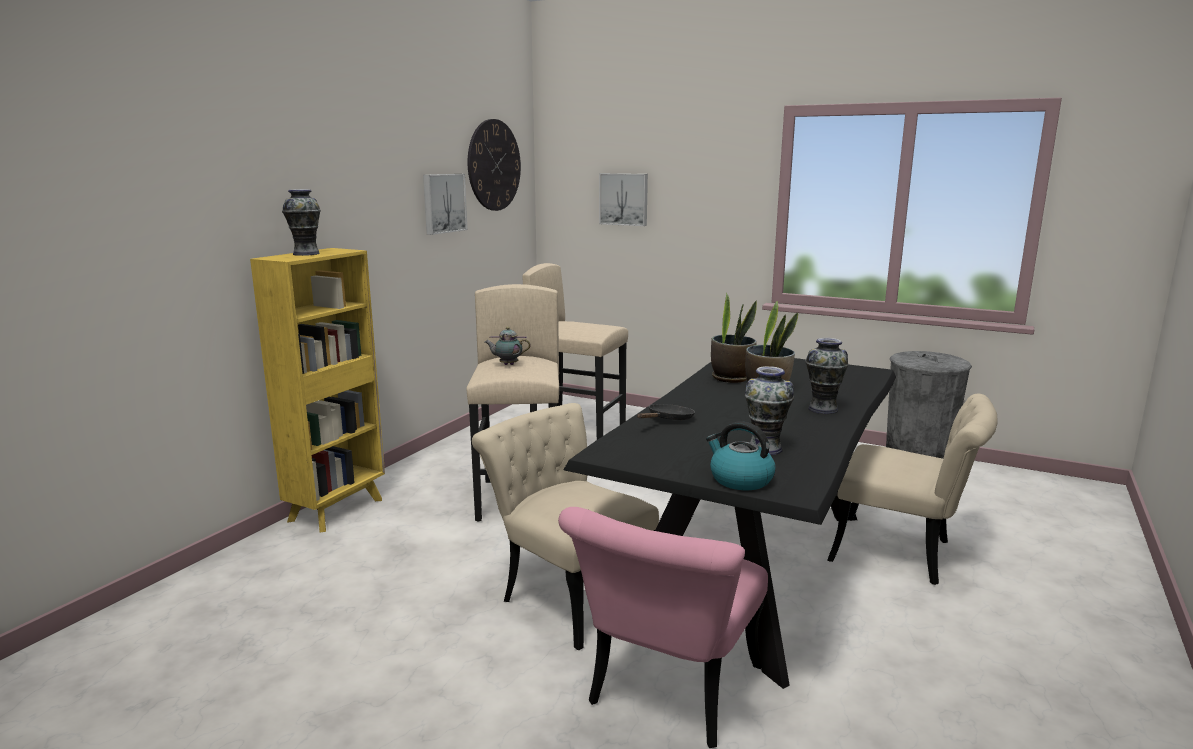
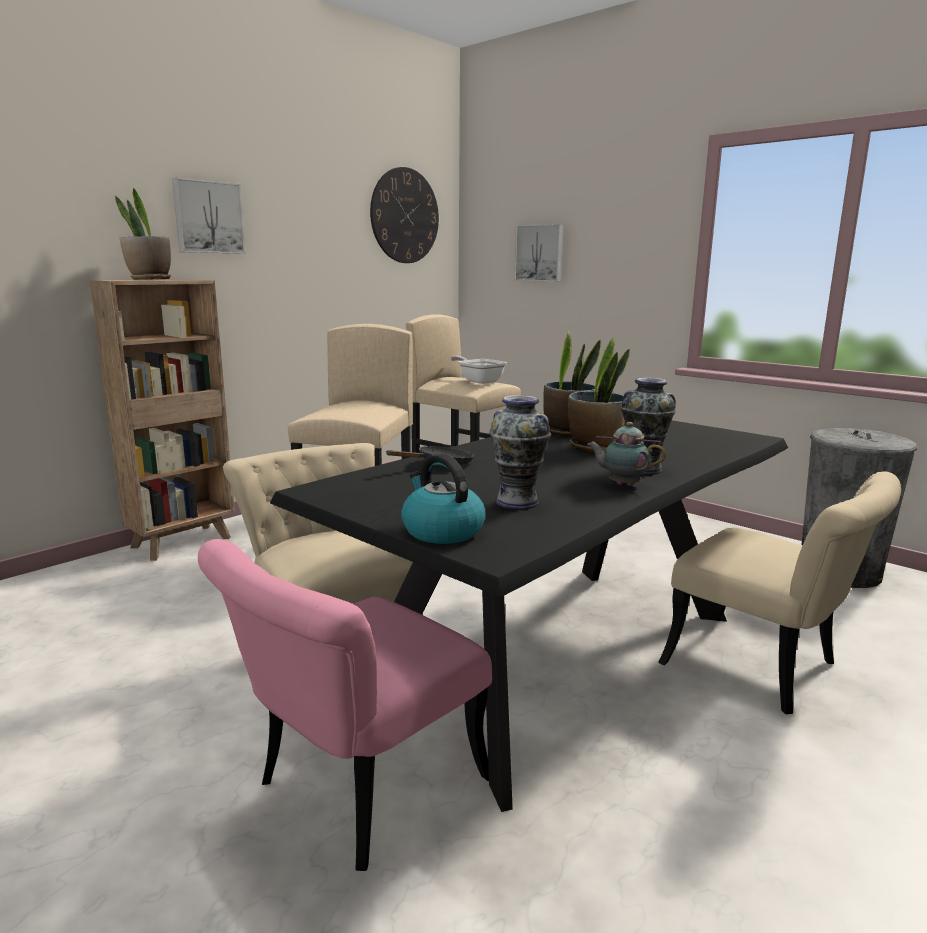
camera: 15 degrees right, 0 degrees up
yellow bookcase [250,248,385,532] -> brown bookcase [90,280,235,561]
vase [282,189,321,256] -> potted plant [115,188,171,280]
picture [423,174,467,235] -> picture moved to [172,178,246,254]
teapot [485,327,531,365] -> teapot moved to [587,422,666,486]
none -> frying pan [451,356,507,384]

